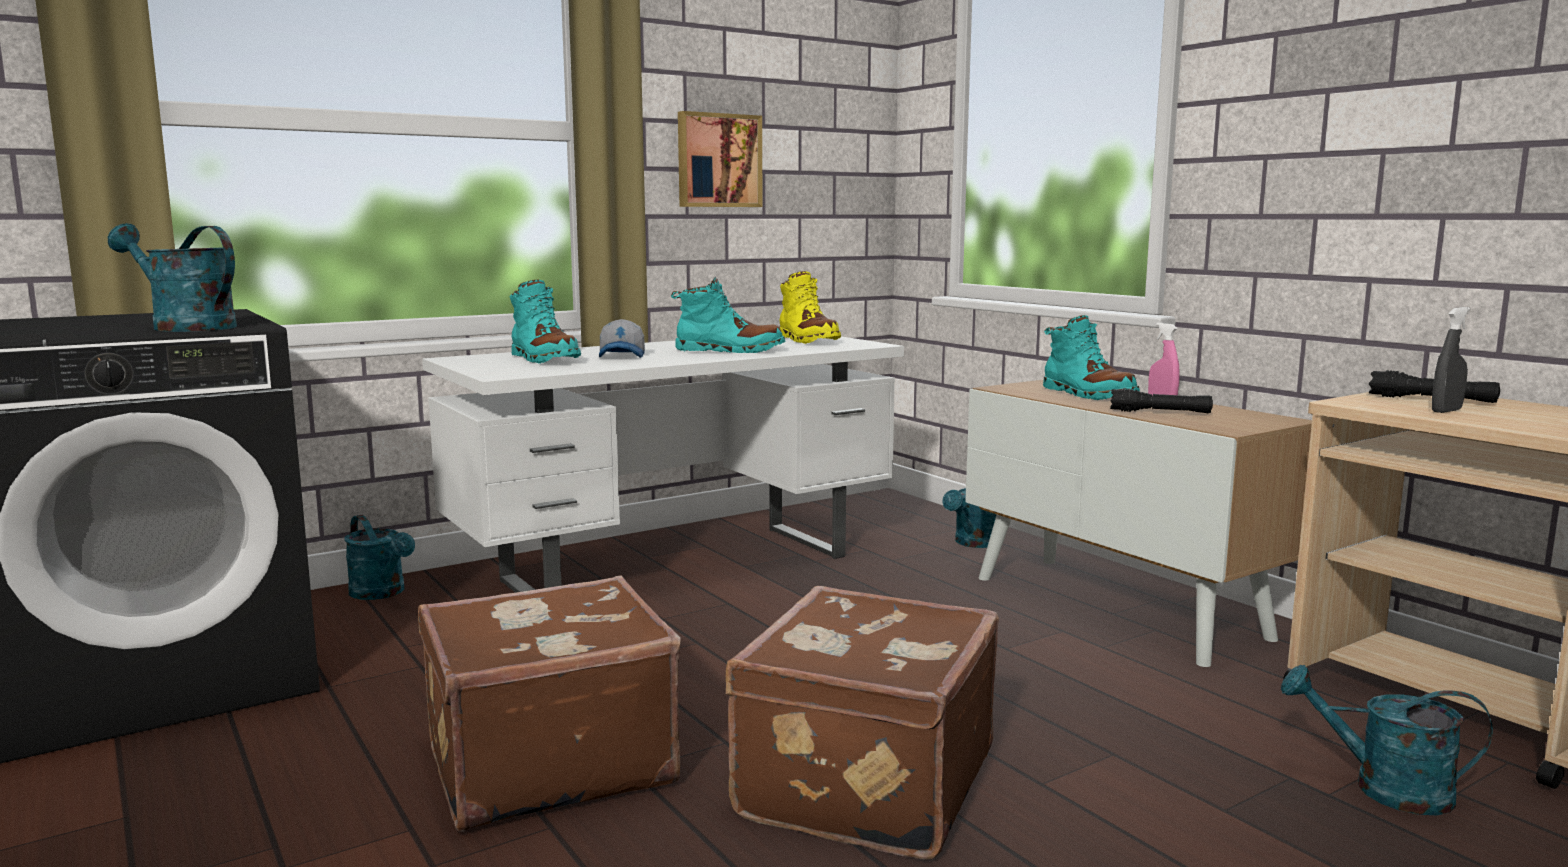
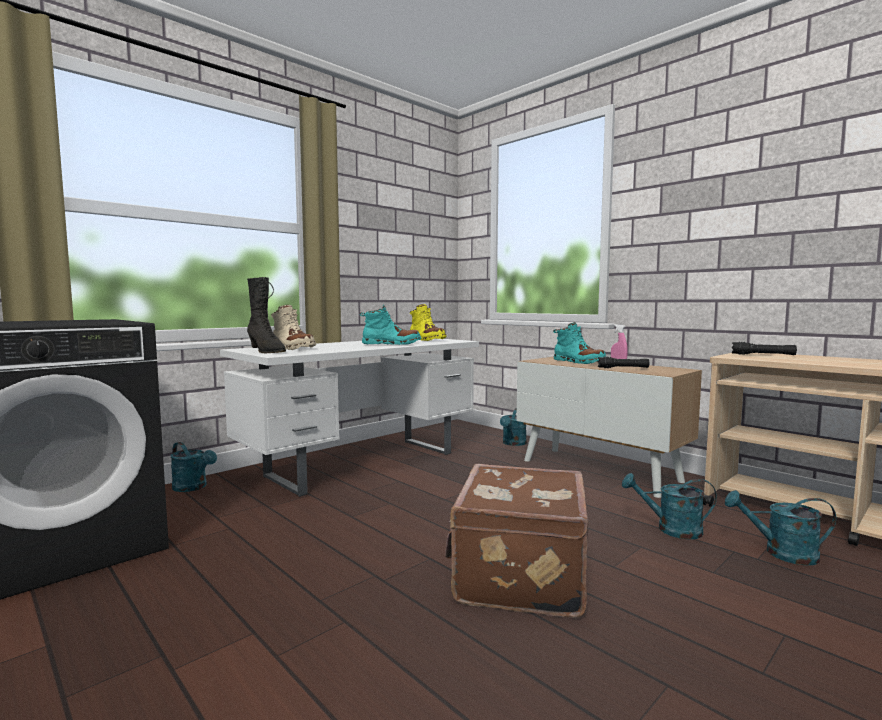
camera: 10 degrees left, 5 degrees down
turquoise watering can [108,223,237,332] -> turquoise watering can moved to [622,473,717,539]
brown suitcase [418,575,681,832] -> none
turquoise boot [509,280,581,363] -> beige boot [271,305,316,350]
cap [599,319,645,358] -> none
picture [678,111,762,207] -> none
grey spray bottle [1432,307,1470,413] -> none
none -> black boot [247,277,286,353]

